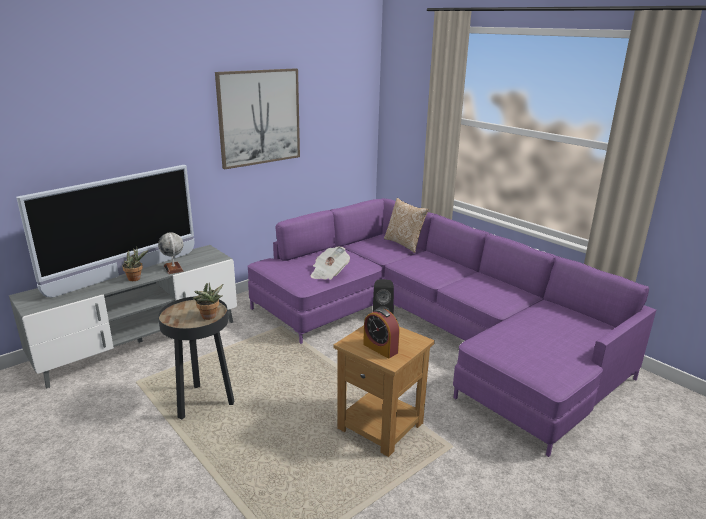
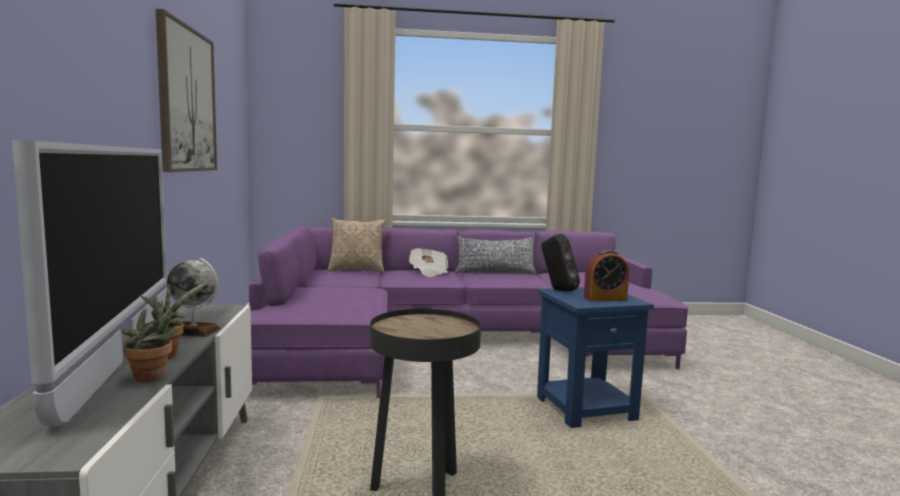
camera: 55 degrees left, 15 degrees down
potted plant [193,283,223,320] -> potted plant moved to [122,300,179,382]
newspaper [311,246,350,280] -> newspaper moved to [409,248,448,277]
brown side table [333,325,435,457] -> blue side table [537,287,654,428]
none -> pillow [455,236,537,274]

